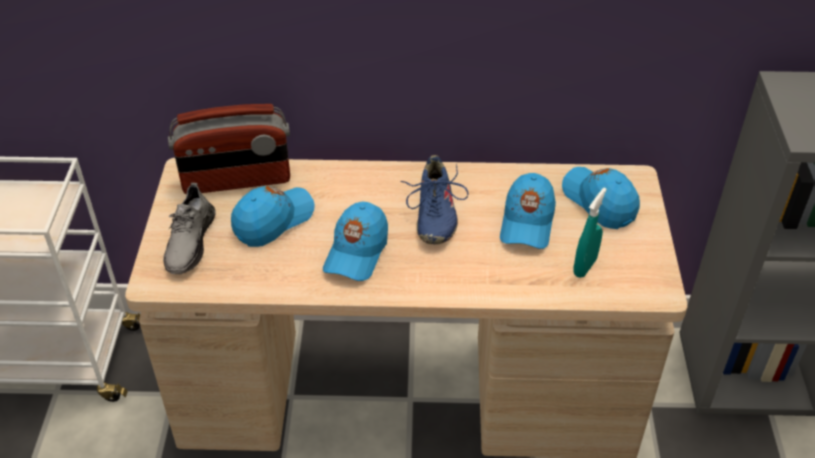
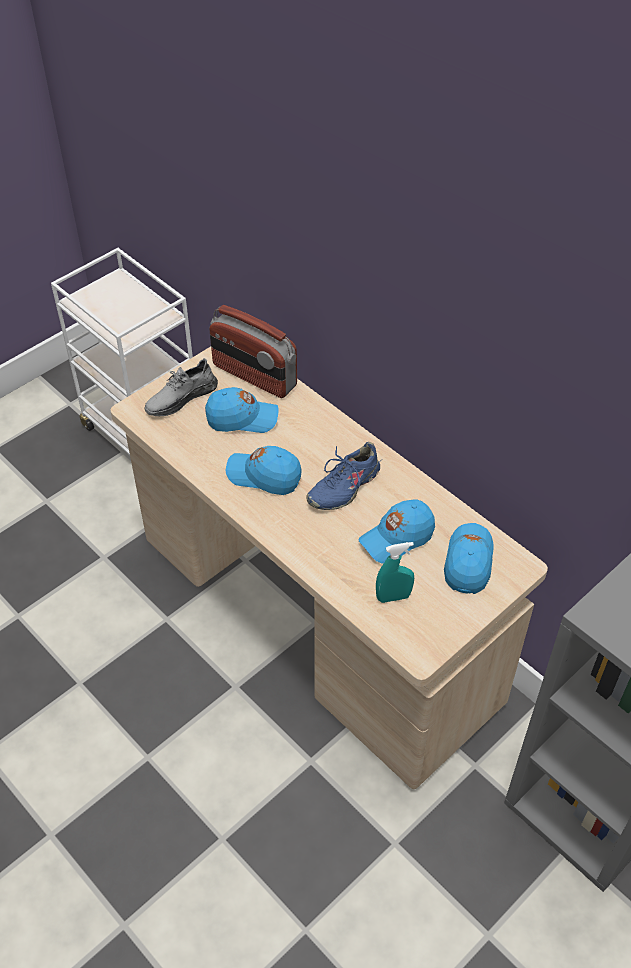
camera: 45 degrees right, 5 degrees up
blue cap [323,202,388,281] -> blue cap turned 45 degrees clockwise [226,446,302,495]

